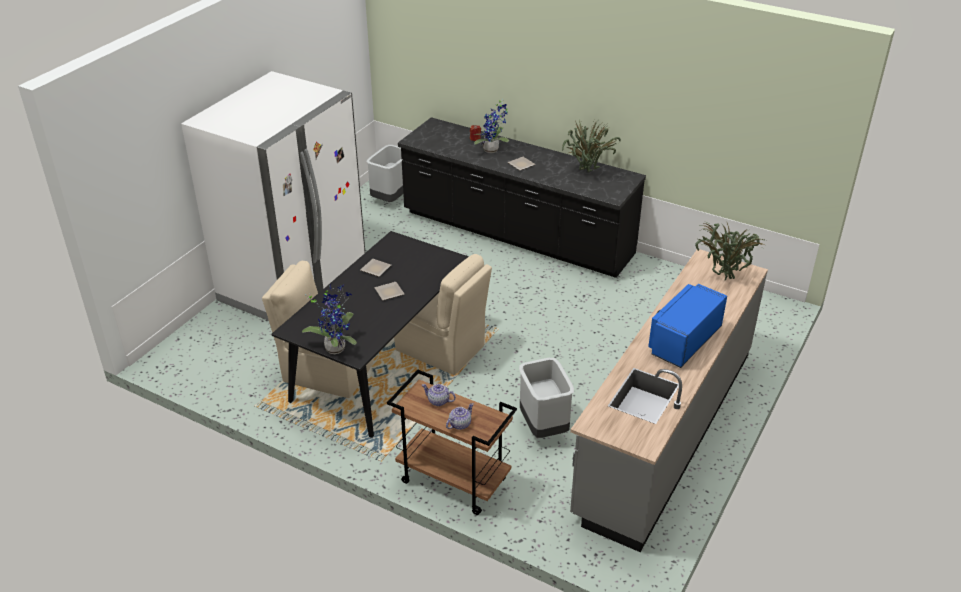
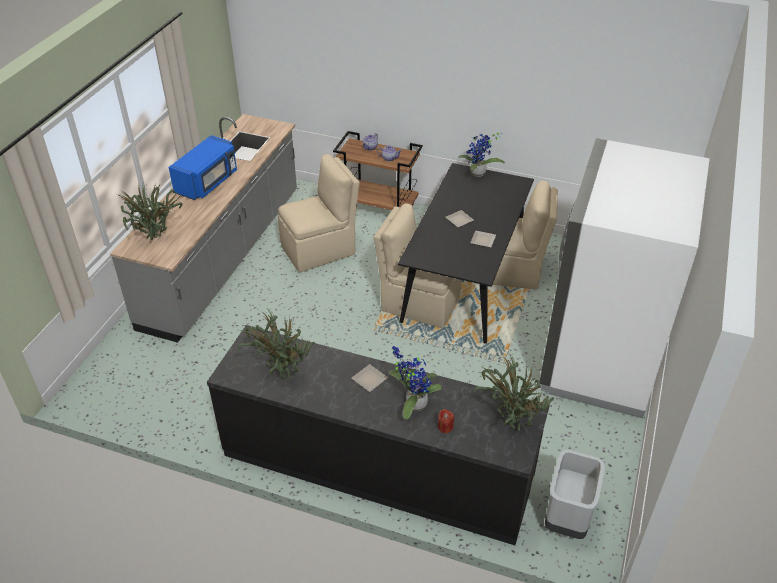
camera: 170 degrees right, 5 degrees up
grey trash can [519,358,574,438] -> beige chair [278,154,360,272]
none -> potted plant [474,354,554,431]

